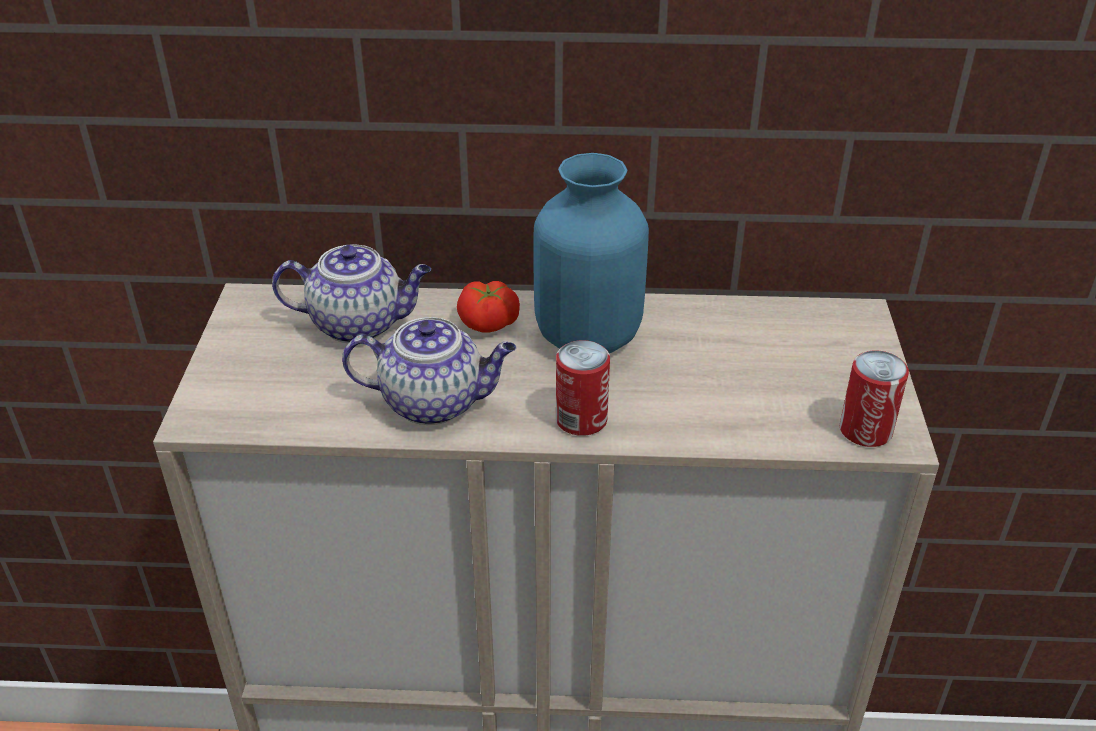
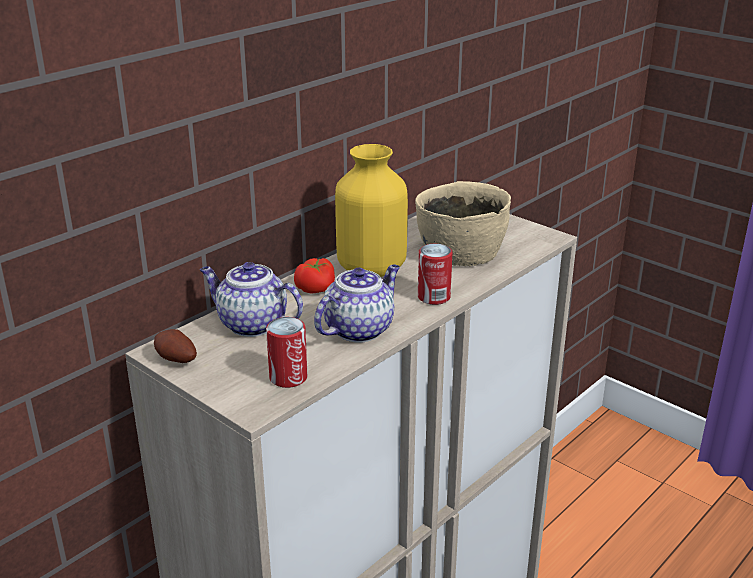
camera: 50 degrees left, 10 degrees down
teapot [272,244,431,343] -> teapot turned 105 degrees counterclockwise [200,262,303,337]
blue vase [533,153,649,353] -> yellow vase [335,144,408,277]
can [840,350,909,447] -> can moved to [266,317,308,388]
none -> potato [154,329,197,363]
none -> beige bowl [415,181,511,266]

